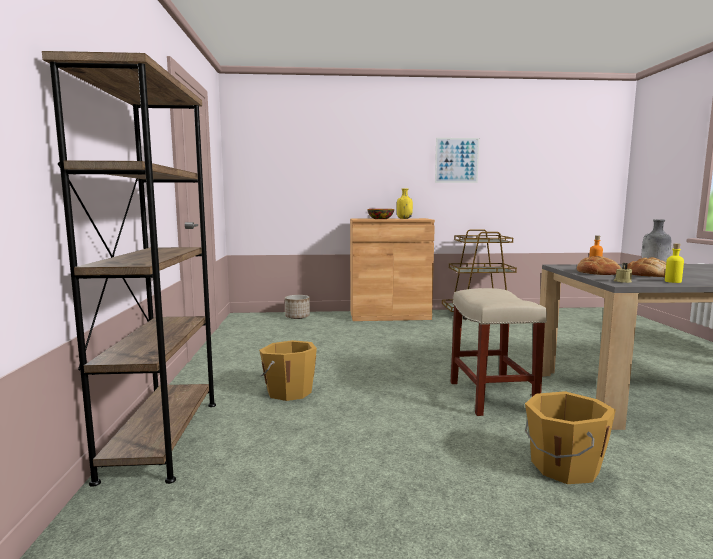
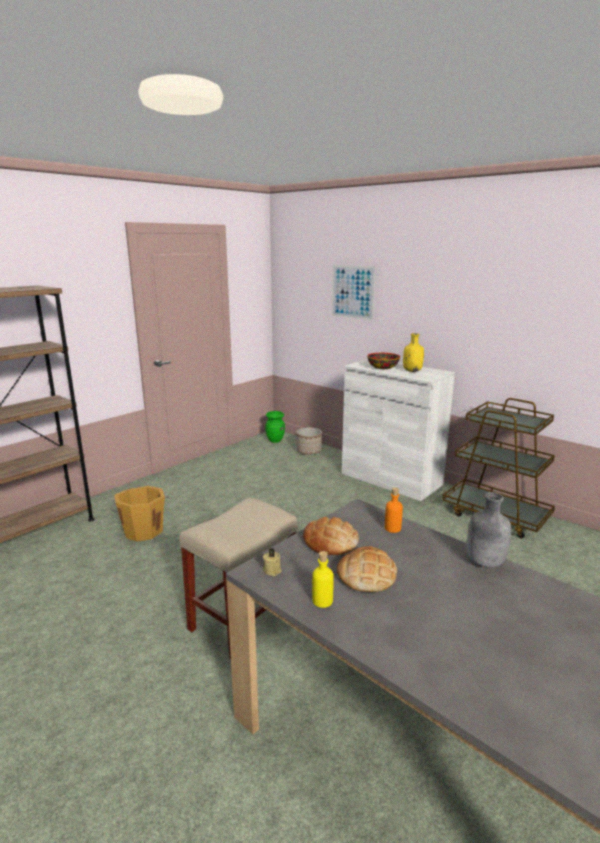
camera: 45 degrees right, 10 degrees up
brown cabinet [350,218,435,321] -> white cabinet [342,359,455,501]
picture [435,138,479,183] -> picture moved to [332,265,375,320]
orange bucket [525,391,616,484] -> none
none -> green vase [265,411,285,443]

